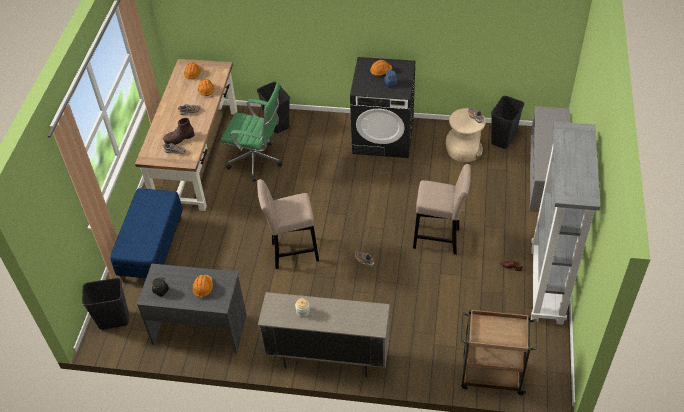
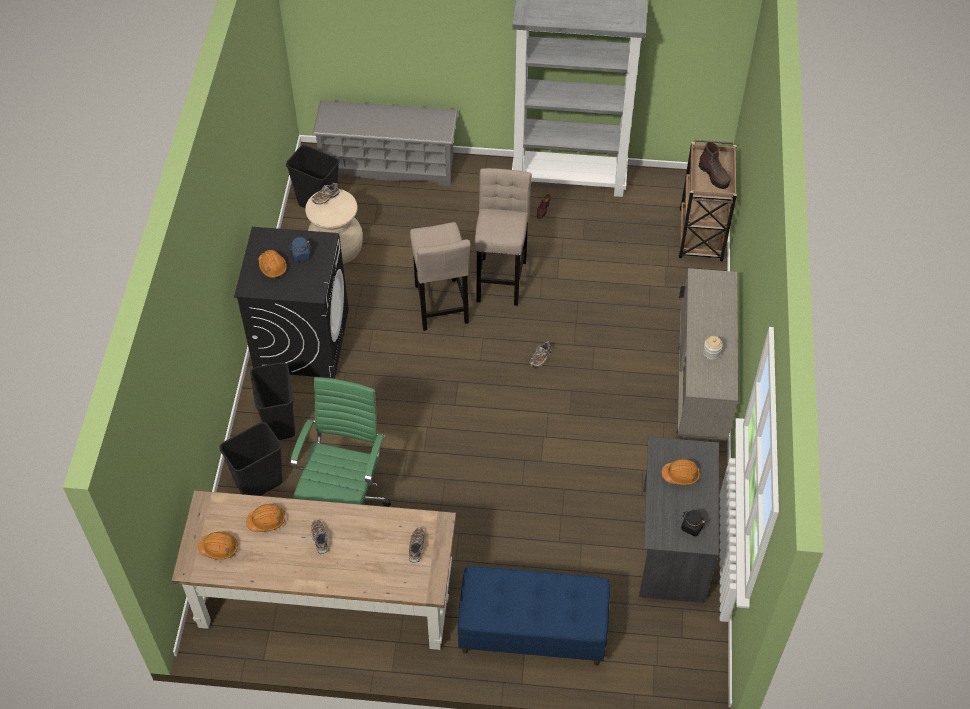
camera: 95 degrees left, 5 degrees up
black trash can [82,278,129,330] -> black trash can moved to [250,362,296,440]
brown boot [163,118,194,145] -> brown boot moved to [699,142,731,189]
beige stool [257,179,319,269] -> beige stool moved to [410,222,471,331]

